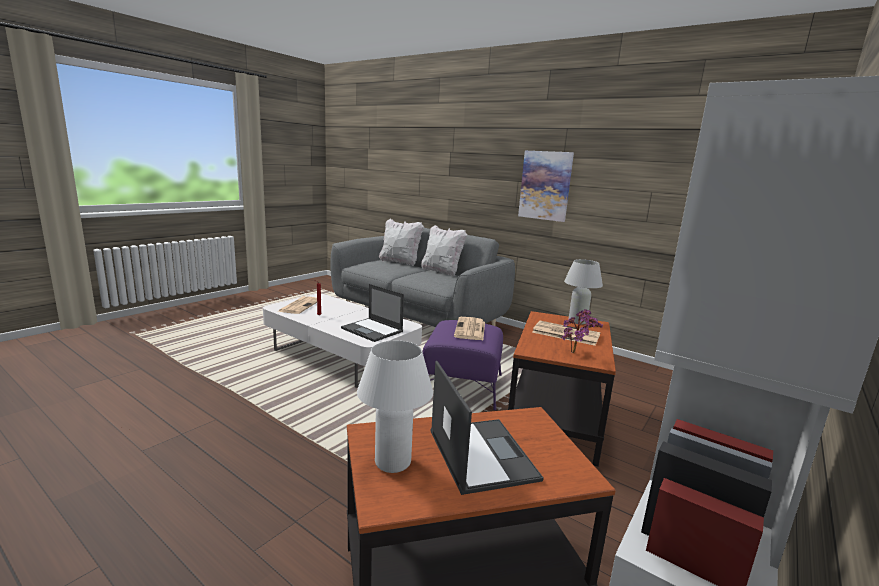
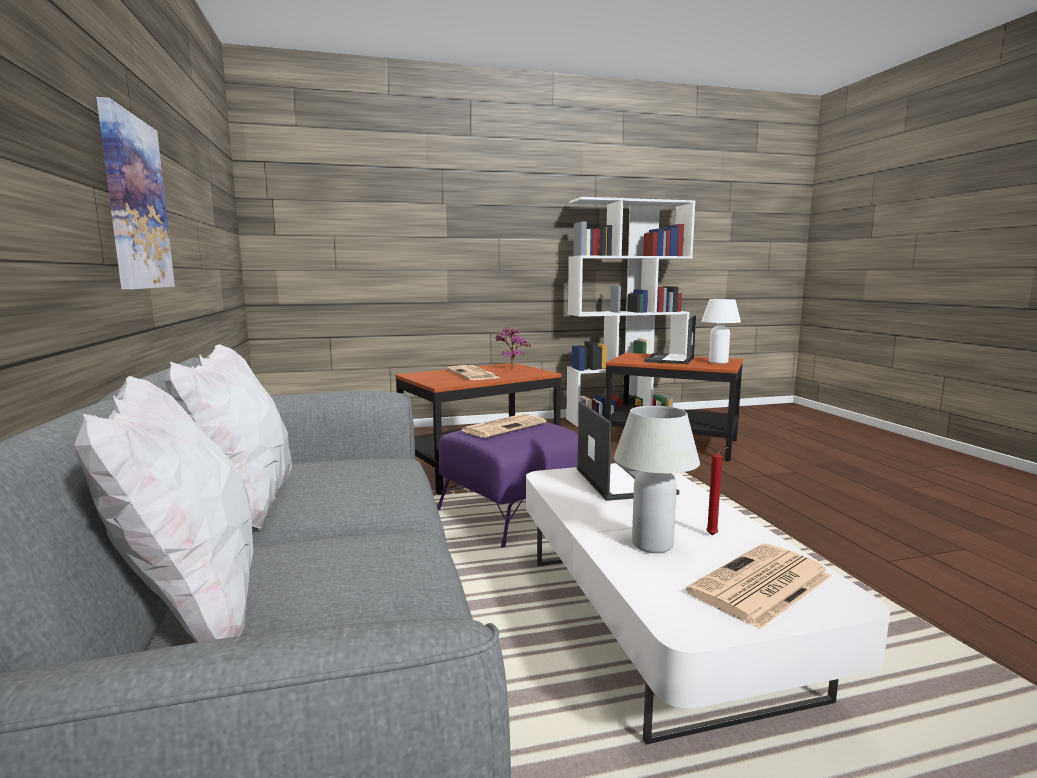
camera: 140 degrees left, 5 degrees down
white table lamp [564,259,603,324] -> white table lamp moved to [614,406,700,553]

